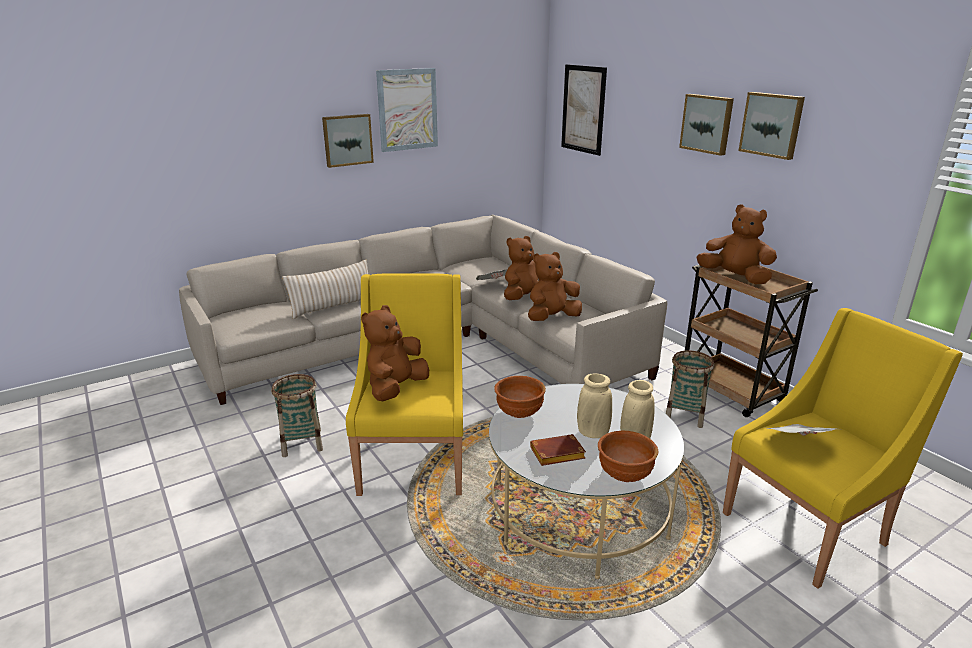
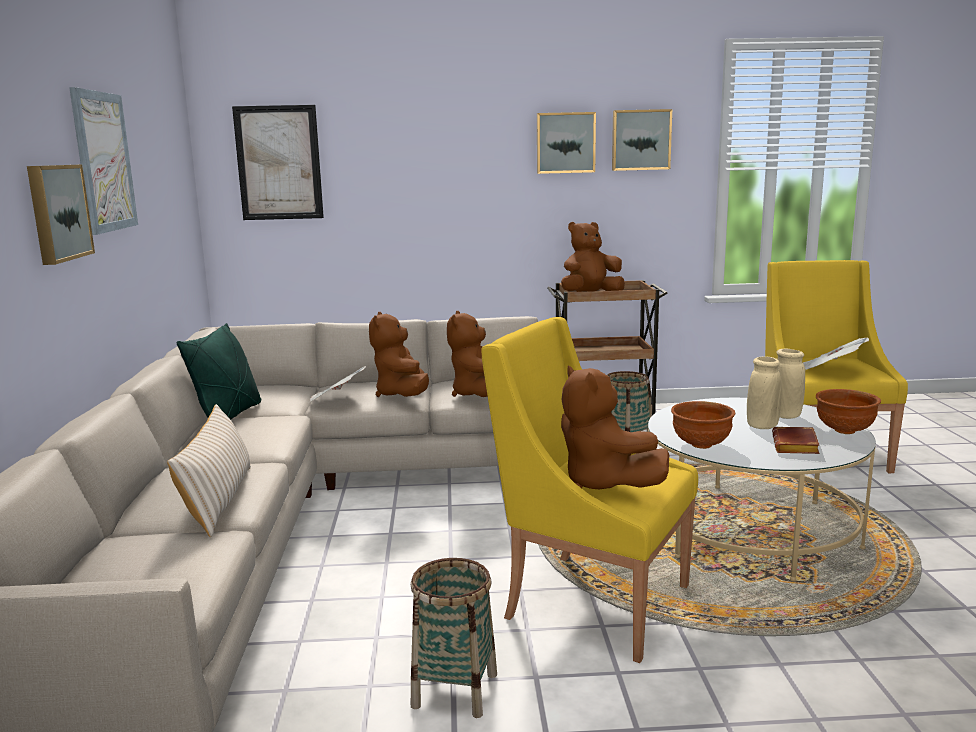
camera: 60 degrees left, 10 degrees down
picture [679,94,734,156] -> picture moved to [612,109,672,171]
none -> green pillow [177,323,261,420]

